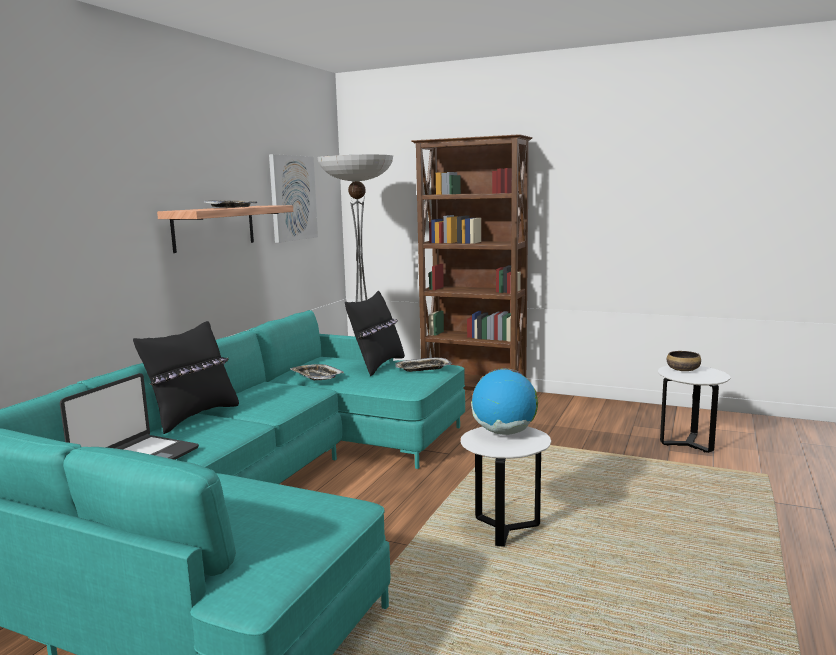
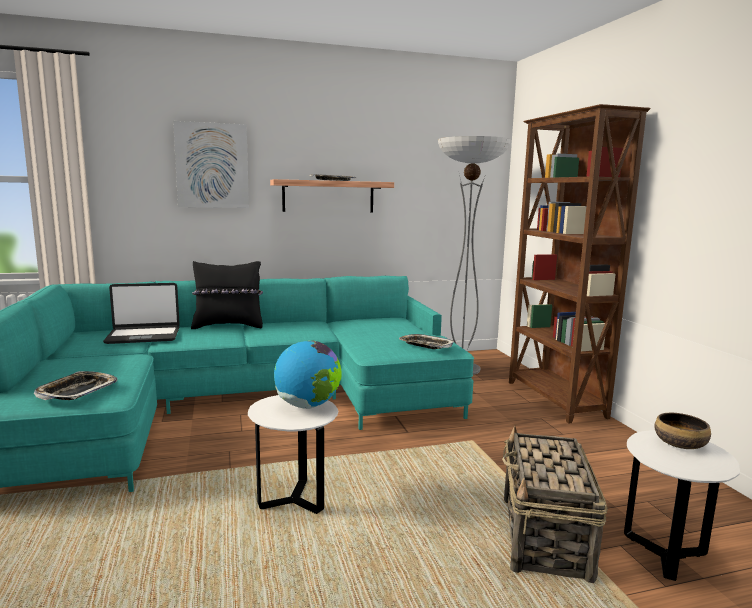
camera: 50 degrees right, 0 degrees up
picture [269,154,318,243] -> picture moved to [173,121,249,208]
tray [290,364,344,380] -> tray moved to [33,371,117,400]
black pillow [345,291,405,376] -> none
none -> basket [502,426,608,583]

